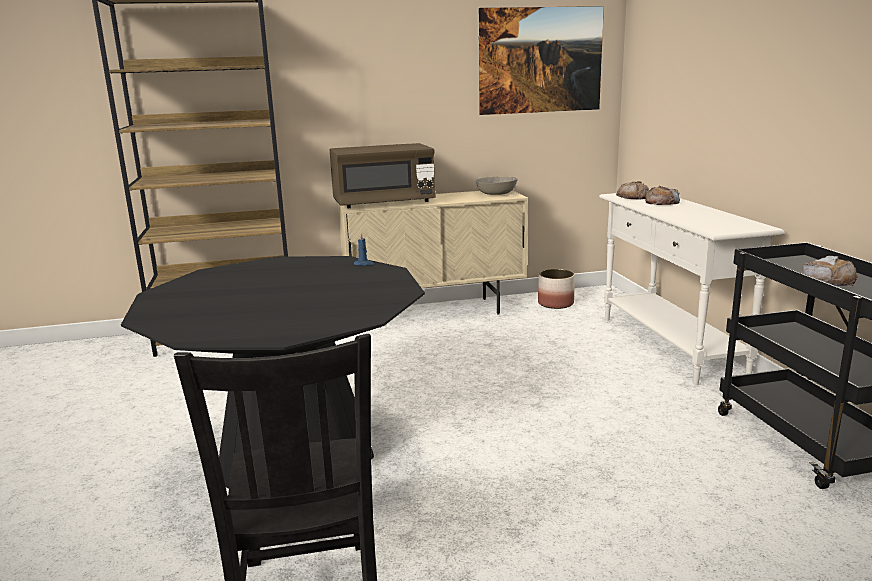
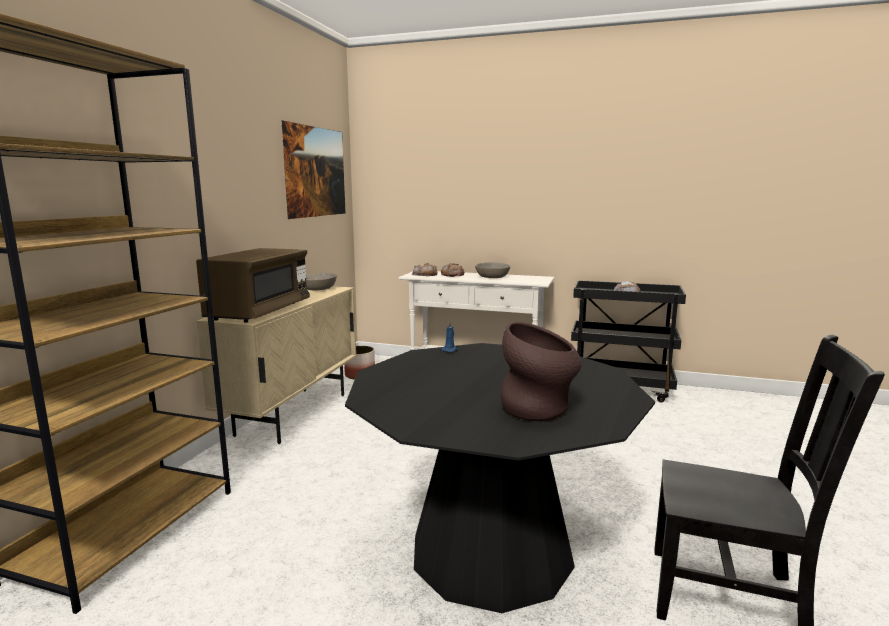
camera: 60 degrees left, 5 degrees down
none -> grey bowl [475,262,511,278]
none -> brown vase [501,322,582,421]

